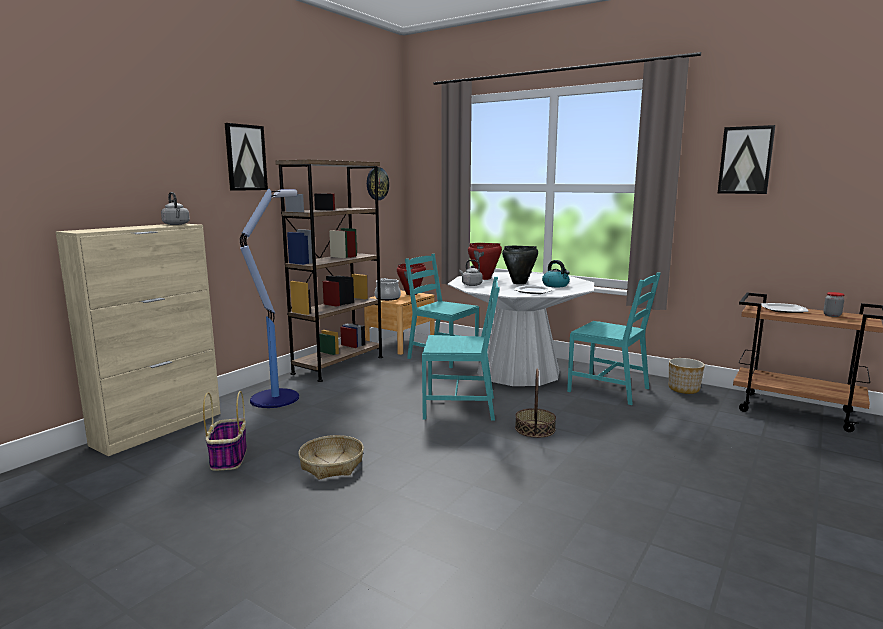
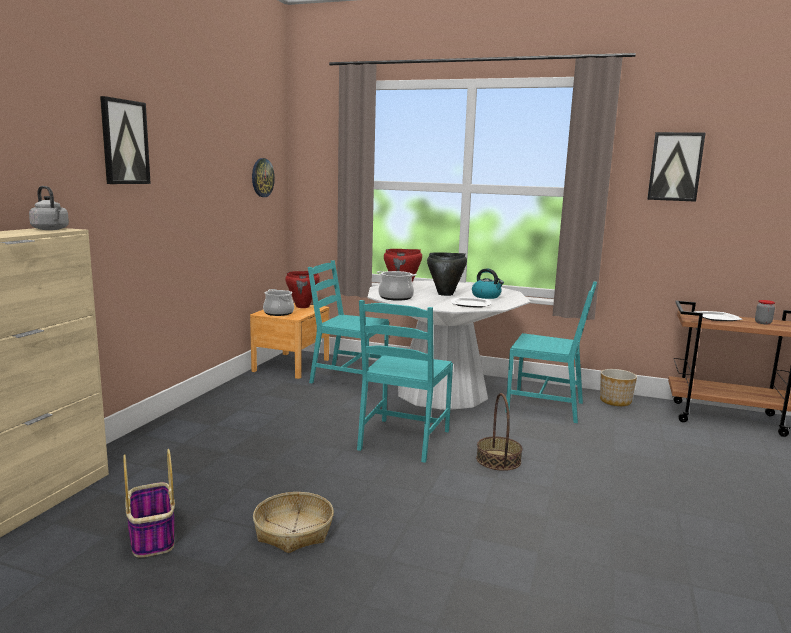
camera: 15 degrees left, 0 degrees up
floor lamp [240,188,299,408] -> none
brown bookcase [275,160,383,382] -> none
turquoise chair [422,277,500,421] -> turquoise chair turned 120 degrees clockwise [357,300,453,463]
grey kettle [459,260,483,286] -> cooking pot [377,271,417,301]

